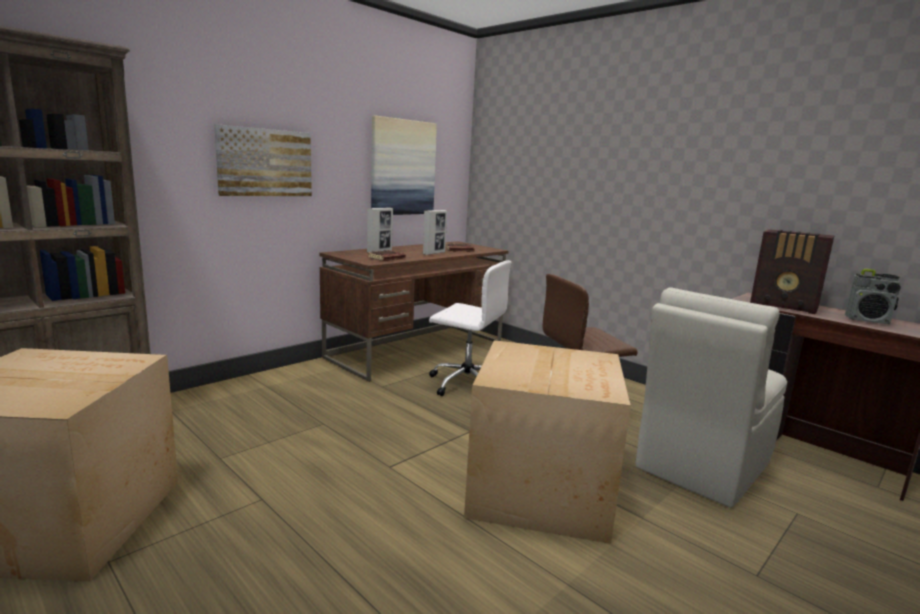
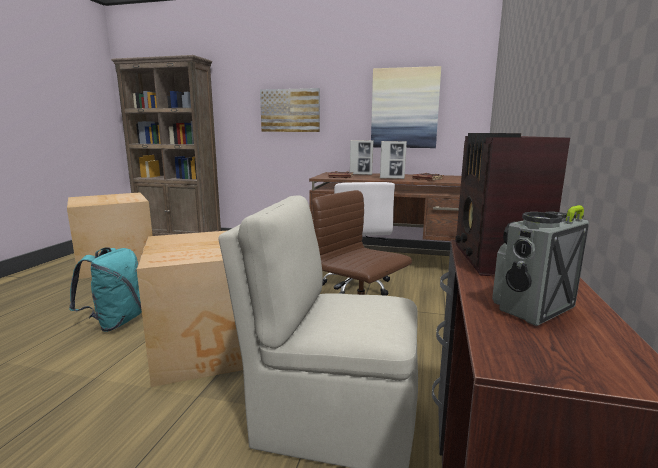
camera: 60 degrees right, 0 degrees up
radio [845,269,901,324] -> radio turned 60 degrees clockwise [492,205,589,326]
none -> turquoise backpack [69,247,142,332]

